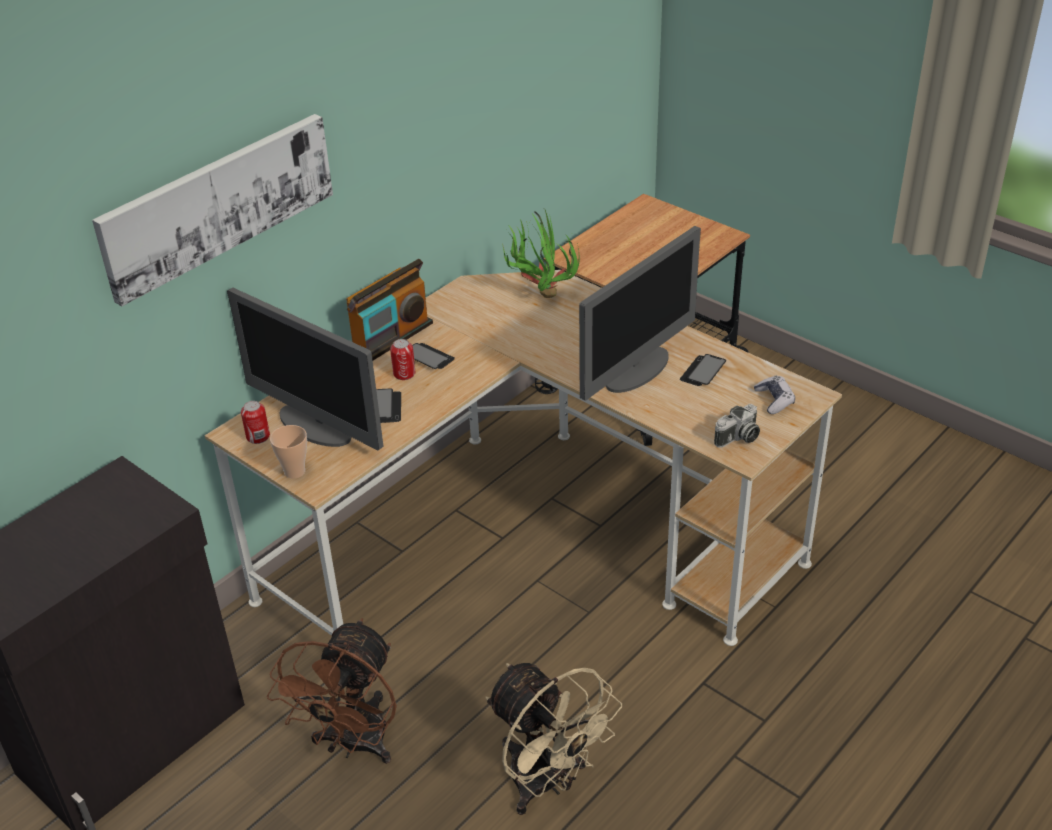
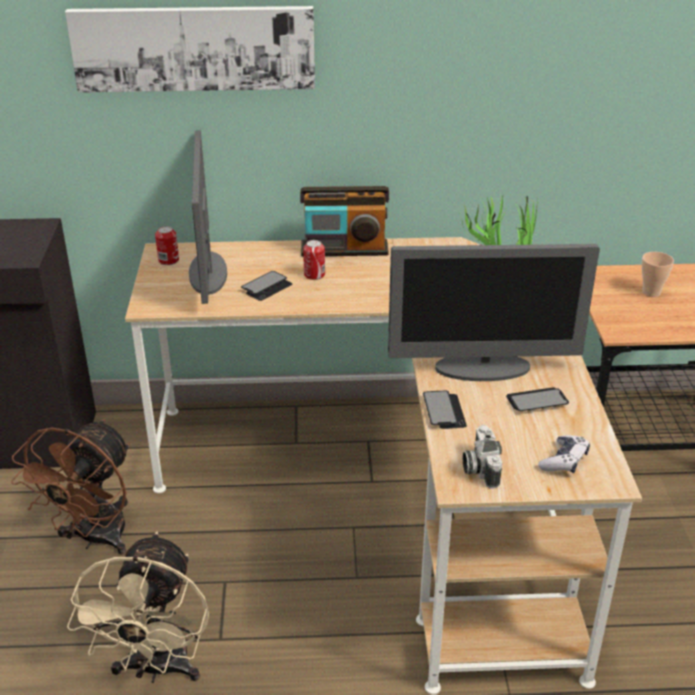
camera: 45 degrees right, 5 degrees down
brown fan [267,618,397,764] -> brown fan turned 45 degrees counterclockwise [11,419,130,555]
cup [270,425,307,479] -> cup moved to [642,252,674,297]
phone [413,343,455,369] -> phone moved to [423,390,467,429]
camera [714,404,760,448] -> camera turned 75 degrees clockwise [463,425,502,489]

